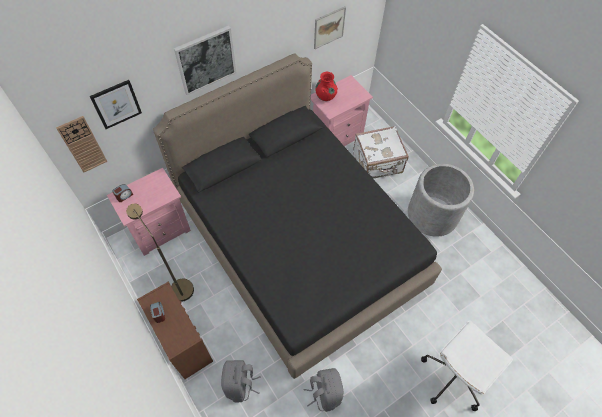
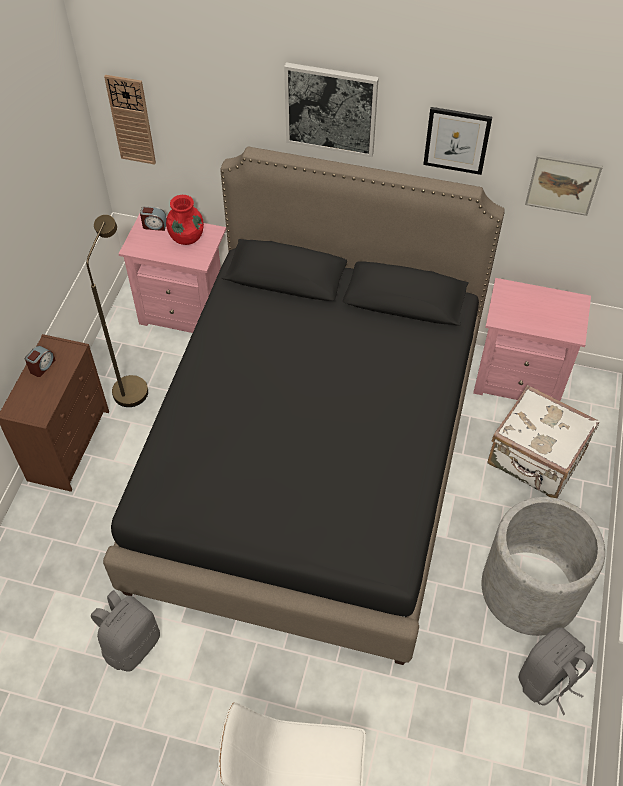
camera: 50 degrees right, 5 degrees down
picture [90,80,142,129] -> picture moved to [423,107,492,175]
grey backpack [221,360,261,402] -> grey backpack moved to [518,627,593,715]
red vase [315,72,338,101] -> red vase moved to [166,195,204,245]

